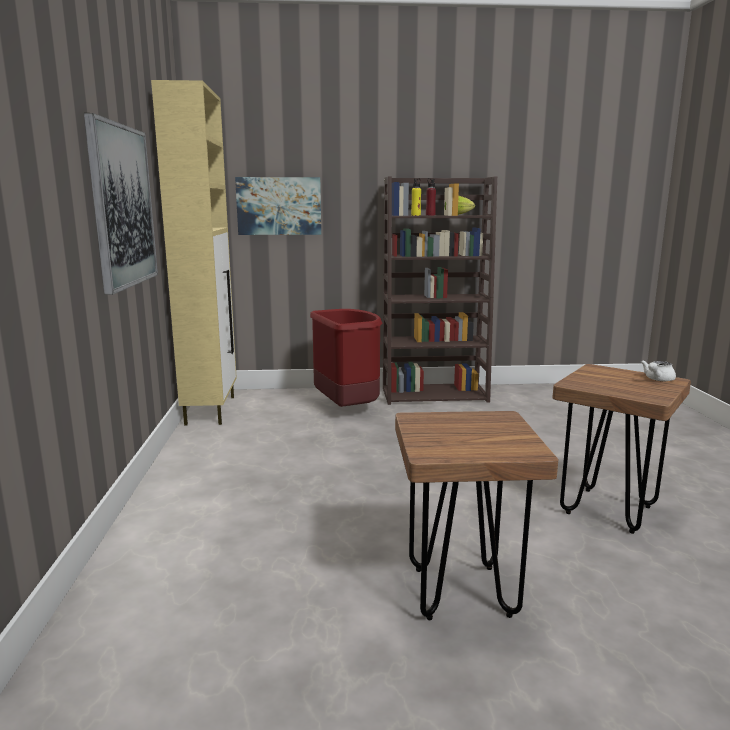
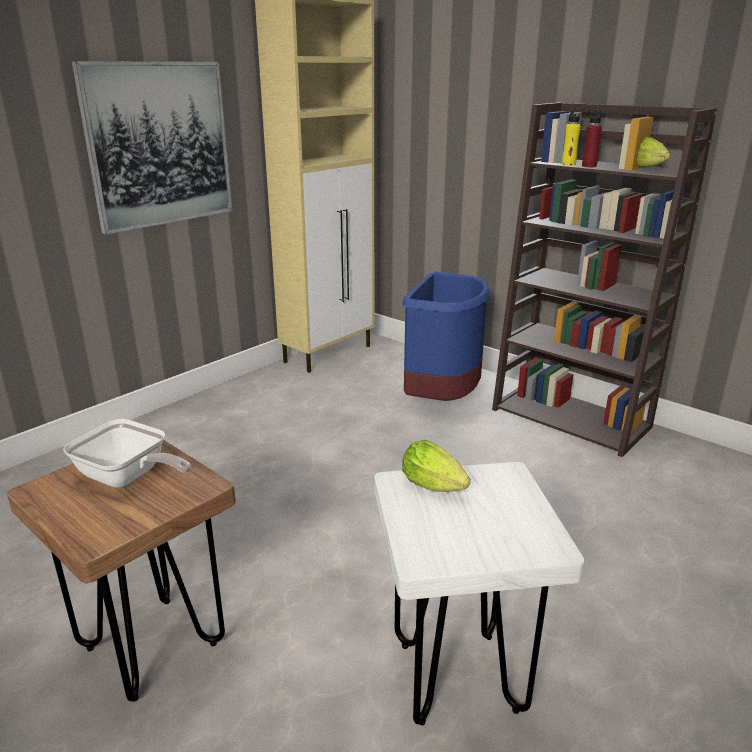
camera: 45 degrees right, 10 degrees up
picture [235,177,321,235] -> none
red trash can [310,309,383,407] -> blue trash can [402,272,490,401]
brown stool [552,364,691,534] -> white stool [374,462,584,725]
white teapot [641,360,676,381] -> none
none -> frying pan [63,419,191,488]
none -> lettuce [402,440,470,492]

